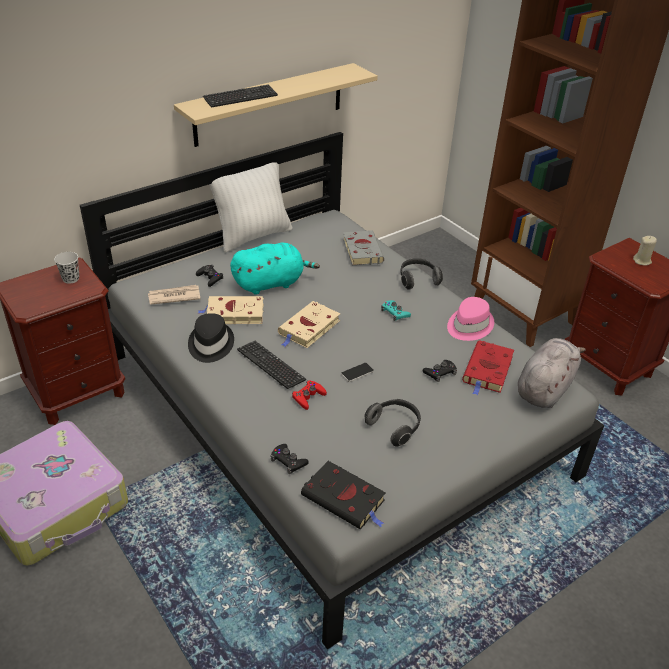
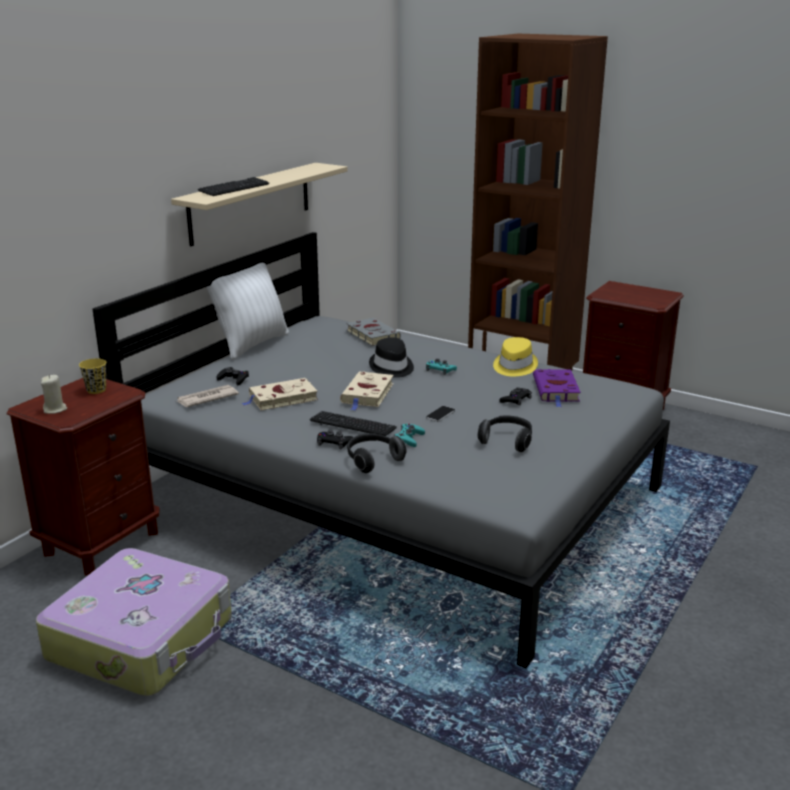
camera: 20 degrees left, 15 degrees down
white cup [54,252,79,284] -> yellow cup [79,359,106,394]
black hat [188,313,234,363] -> black hat moved to [369,337,414,378]
turquoise plush toy [230,243,320,295] -> none
black game controller [270,444,309,474] -> black game controller moved to [317,430,353,449]
red game controller [292,380,327,410] -> turquoise game controller [394,424,425,447]
black book [301,461,386,529] -> none
headphones [400,258,443,290] -> headphones moved to [347,433,407,473]
pink hat [447,297,494,341] -> yellow hat [493,337,538,377]
red book [462,340,514,396] -> purple book [533,369,581,407]
grey plush toy [518,338,585,408] -> none
beige candle [633,236,657,266] -> beige candle moved to [41,375,67,414]

